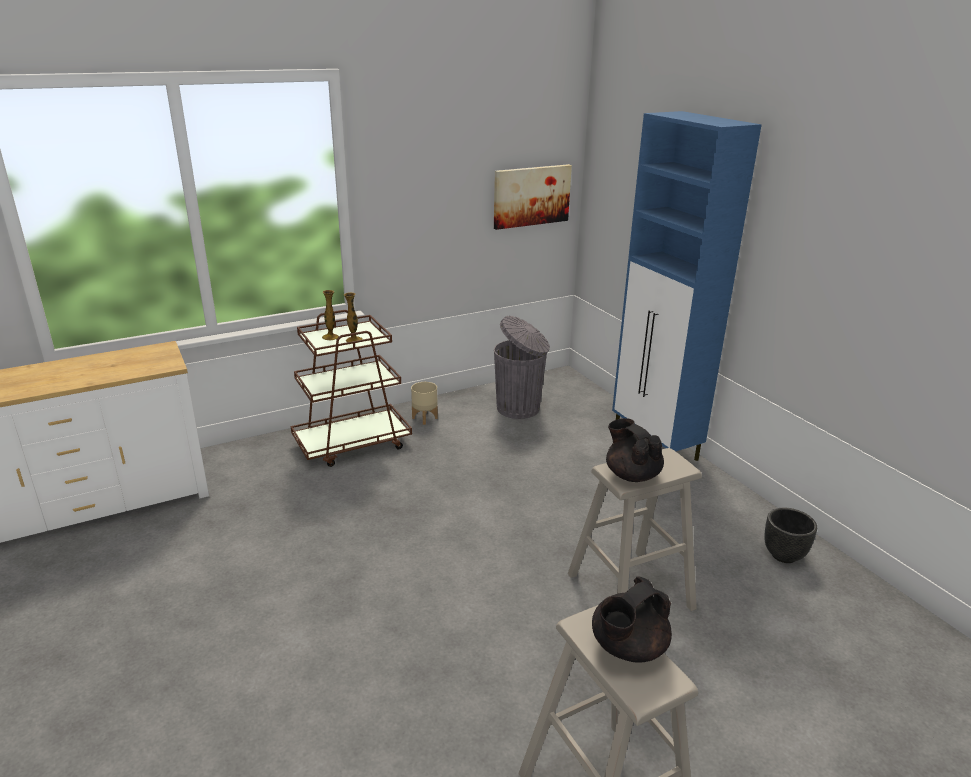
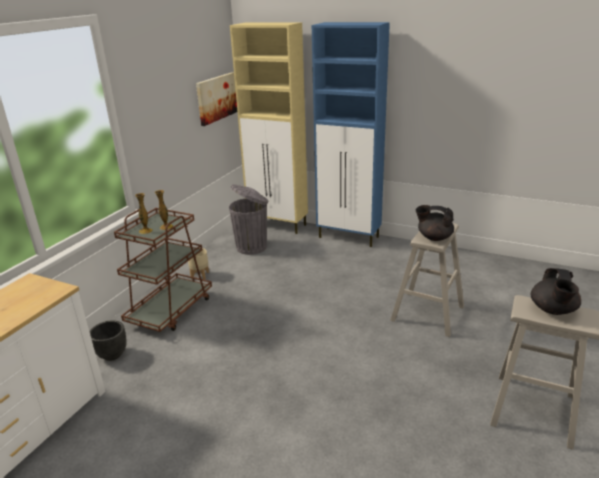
camera: 35 degrees left, 0 degrees up
black planter [764,508,817,563] -> black planter moved to [89,320,127,361]
none -> beige cabinet [230,22,308,234]

